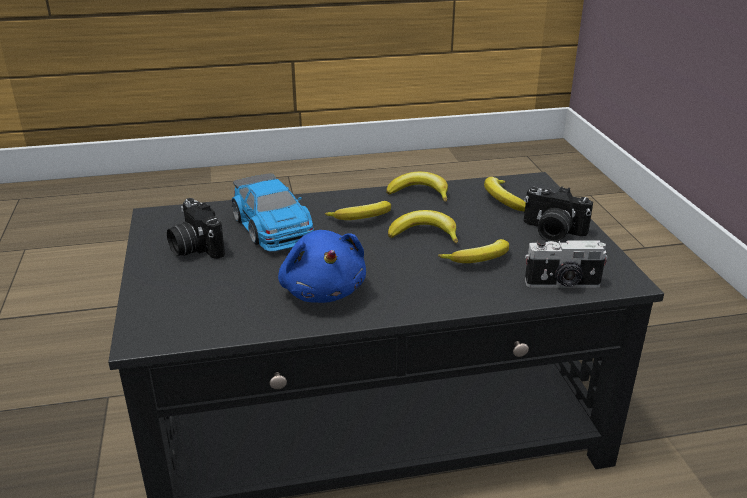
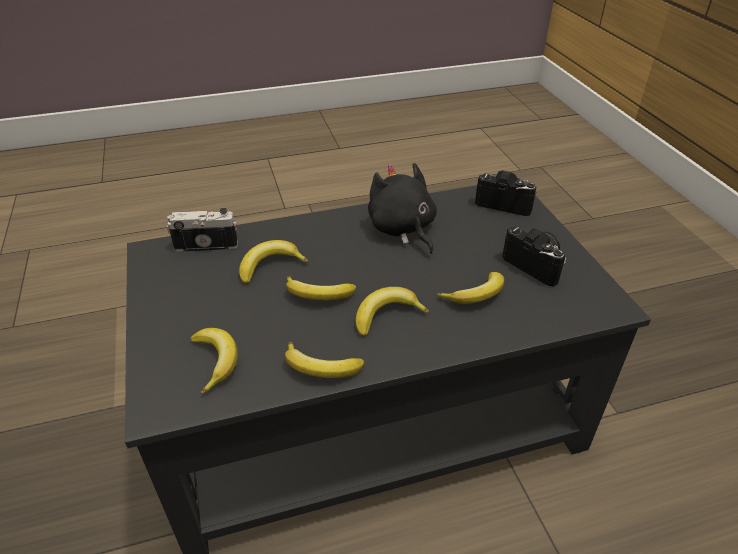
camera: 175 degrees right, 10 degrees up
toy car [232,173,314,252] -> banana [437,272,504,304]
blue plush toy [278,230,366,303] -> black plush toy [368,163,437,254]
camera [524,186,593,242] -> camera moved to [475,170,537,216]

